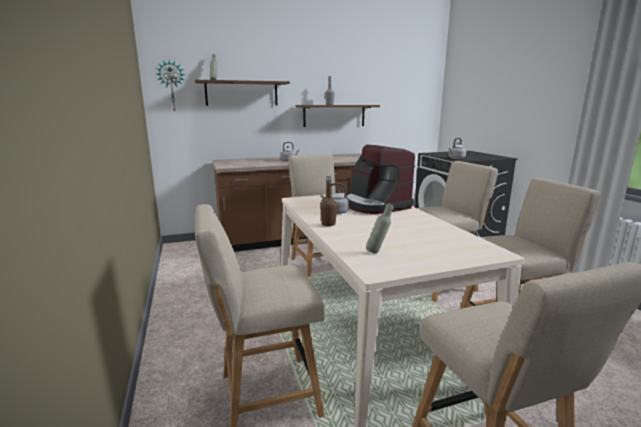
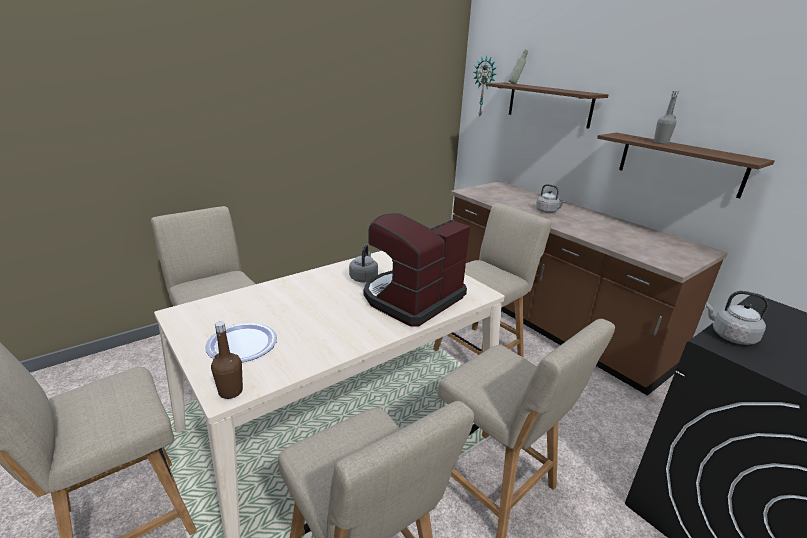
camera: 70 degrees right, 10 degrees up
brown bottle [320,175,337,226] -> brown bottle moved to [211,321,243,399]
grey bottle [366,203,393,254] -> none
none -> plate [205,323,277,362]

